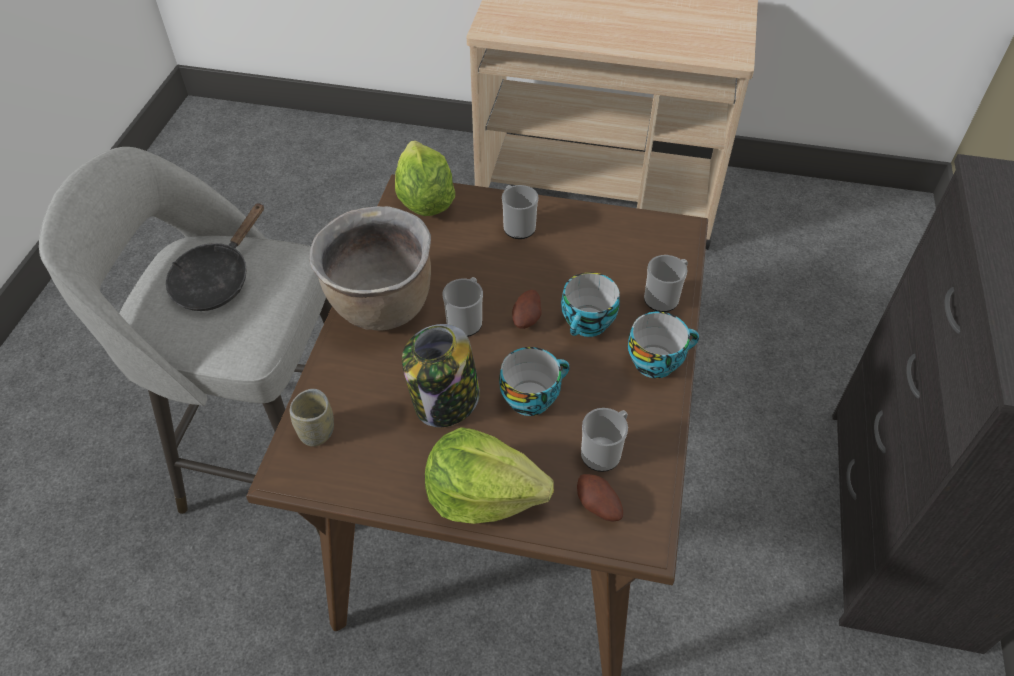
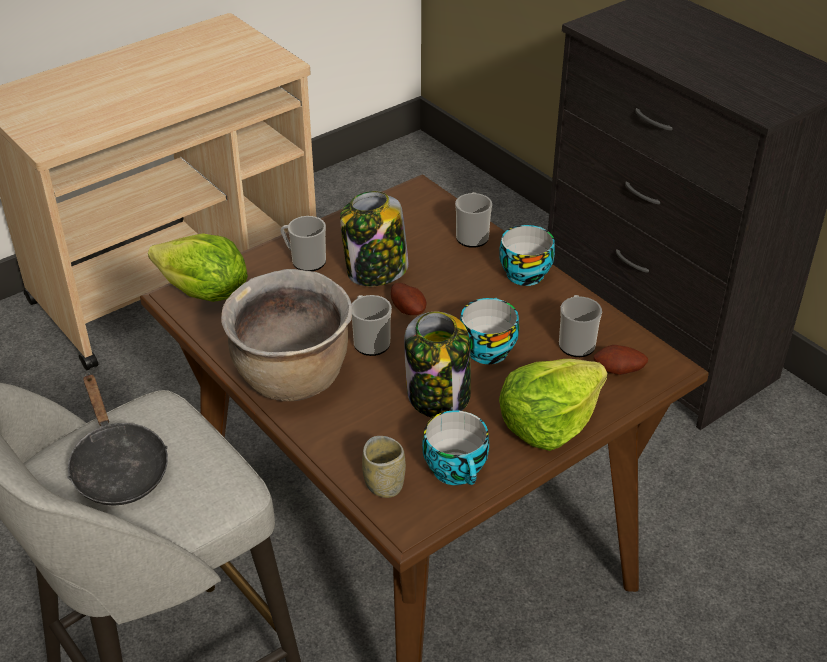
camera: 50 degrees left, 10 degrees down
cup [561,272,620,337] -> cup moved to [422,410,489,485]
none -> jar [340,191,409,286]

